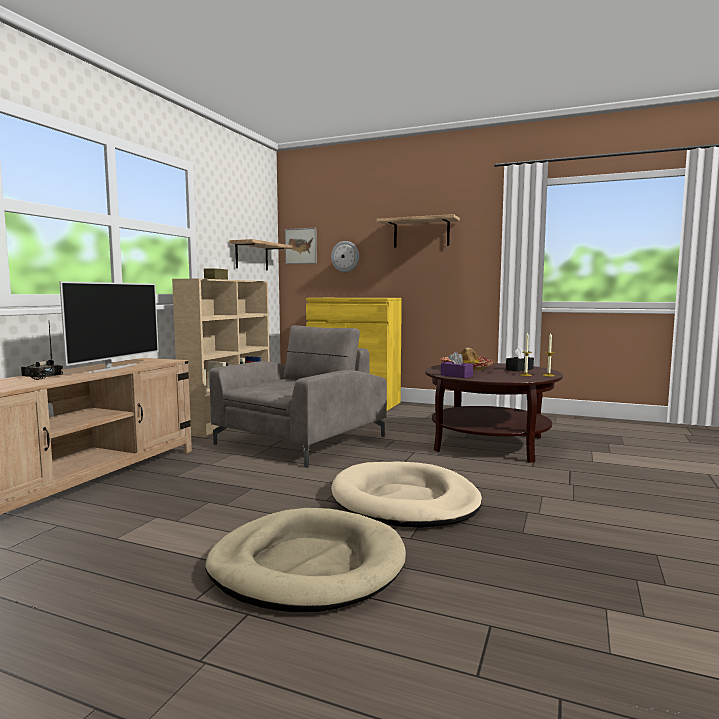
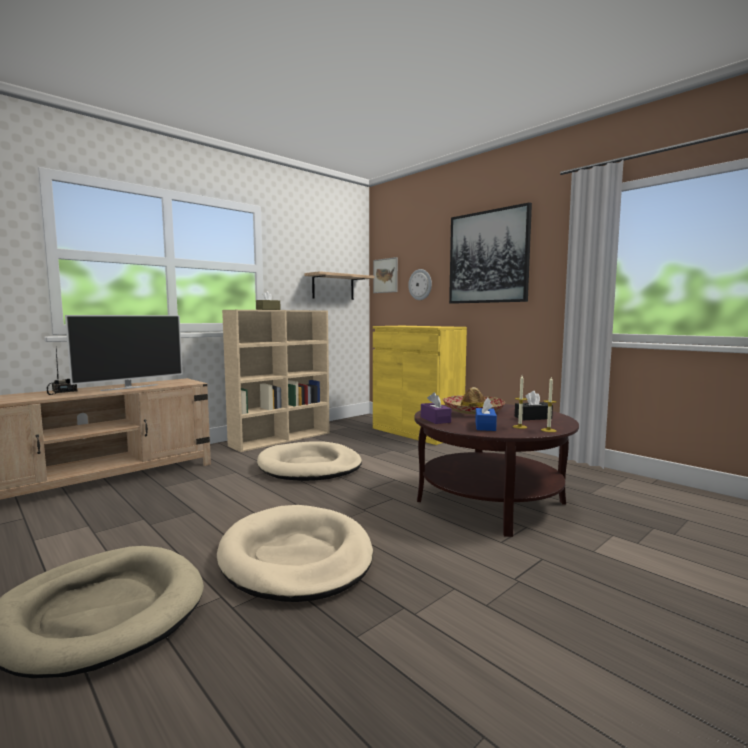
camera: 25 degrees right, 0 degrees up
grey armchair [209,325,387,468] -> beige dog bed [257,441,362,481]
shelf [377,214,460,248] -> picture [449,202,532,304]
none -> blue tissue box [475,397,497,431]

